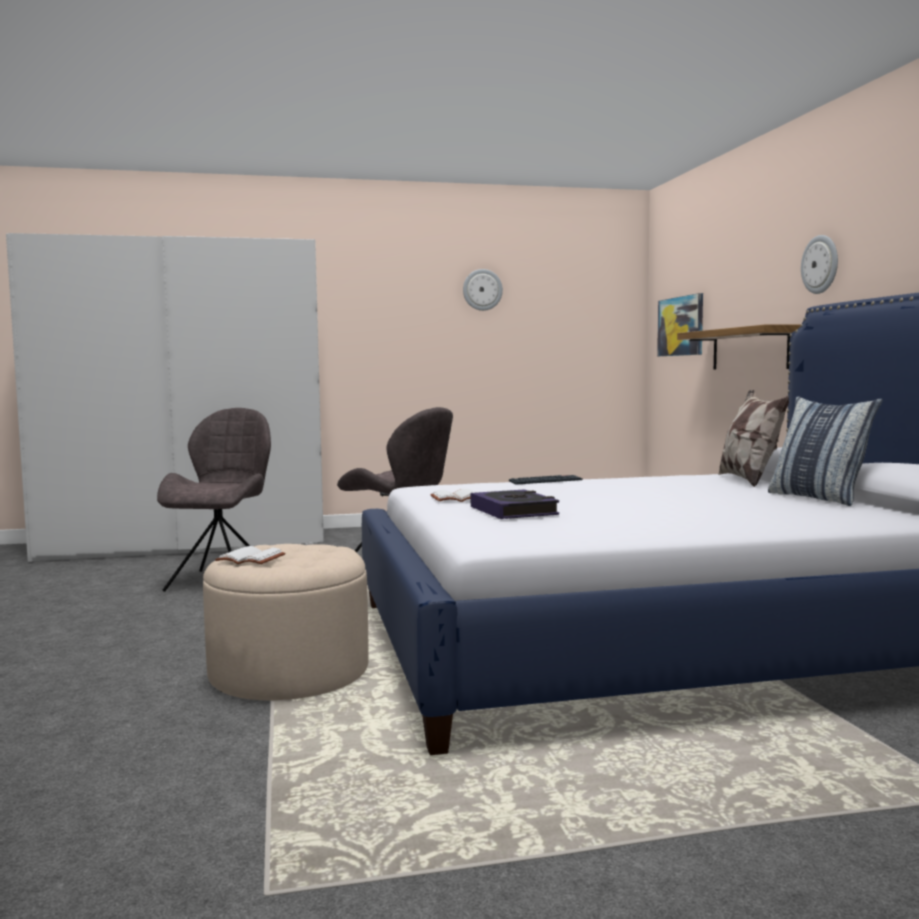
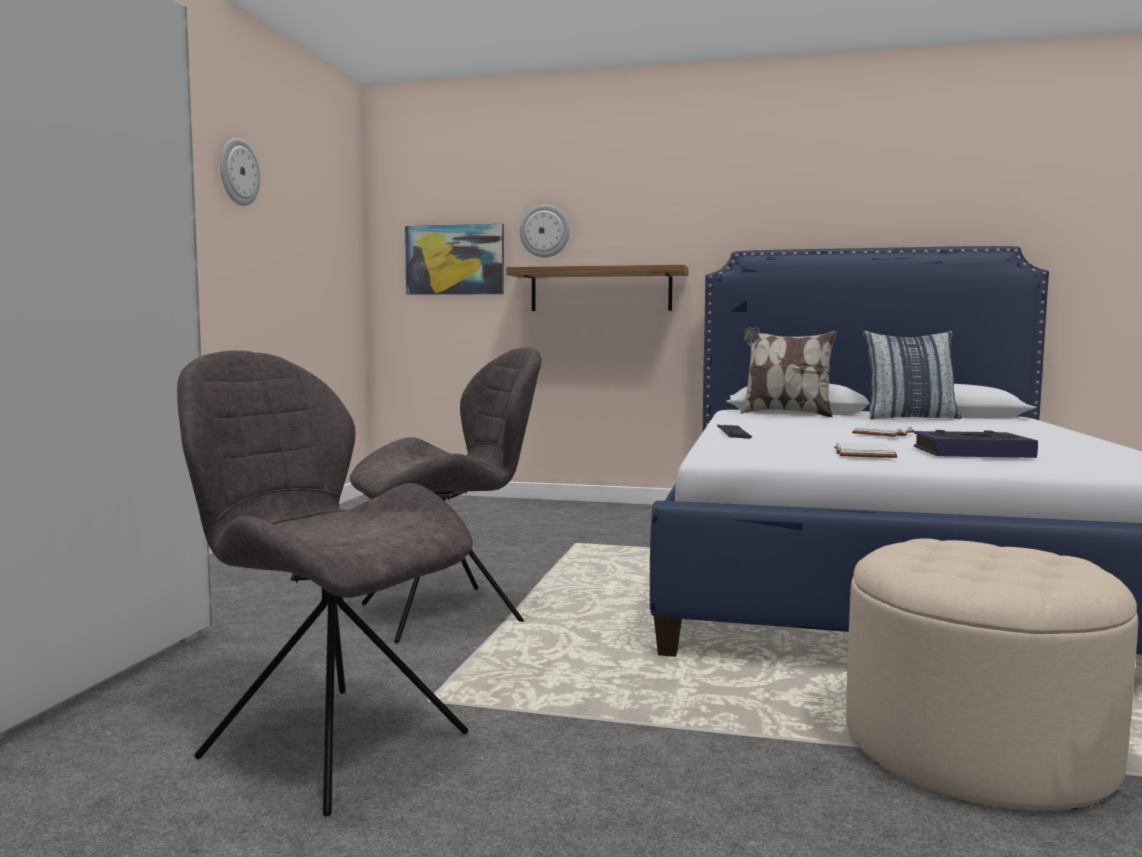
camera: 65 degrees left, 0 degrees up
white book [215,546,286,564] -> white book moved to [852,424,914,437]
wall clock [801,235,838,294] -> wall clock moved to [520,205,570,257]

